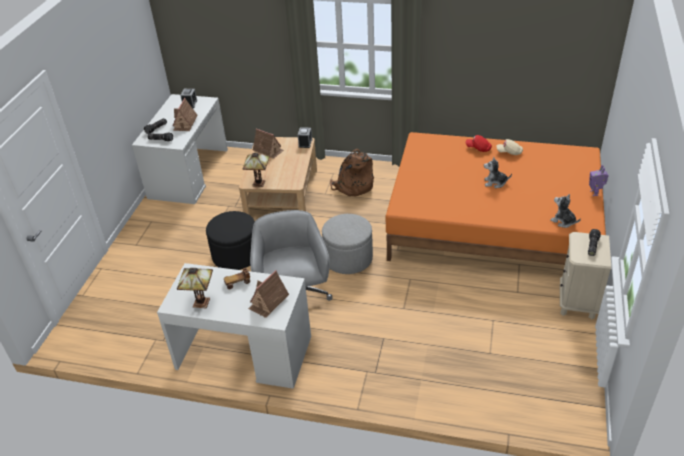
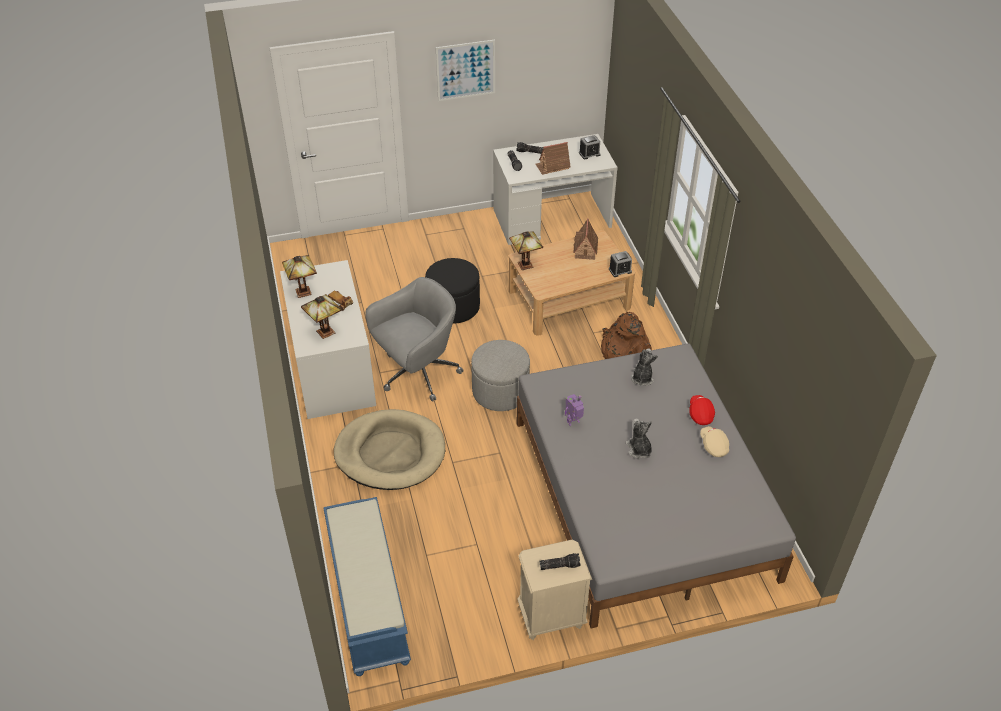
camera: 60 degrees right, 5 degrees up
toy house [248,270,289,318] -> table lamp [301,294,342,339]
orange bed [386,132,606,265] -> grey bed [517,344,796,628]
plush toy [550,194,581,228] -> plush toy moved to [631,348,658,386]
toy robot [589,165,609,196] -> toy robot moved to [565,394,584,426]
none -> blue bench [324,497,411,676]
none -> beige dog bed [334,409,445,490]
none -> picture [436,40,495,101]

